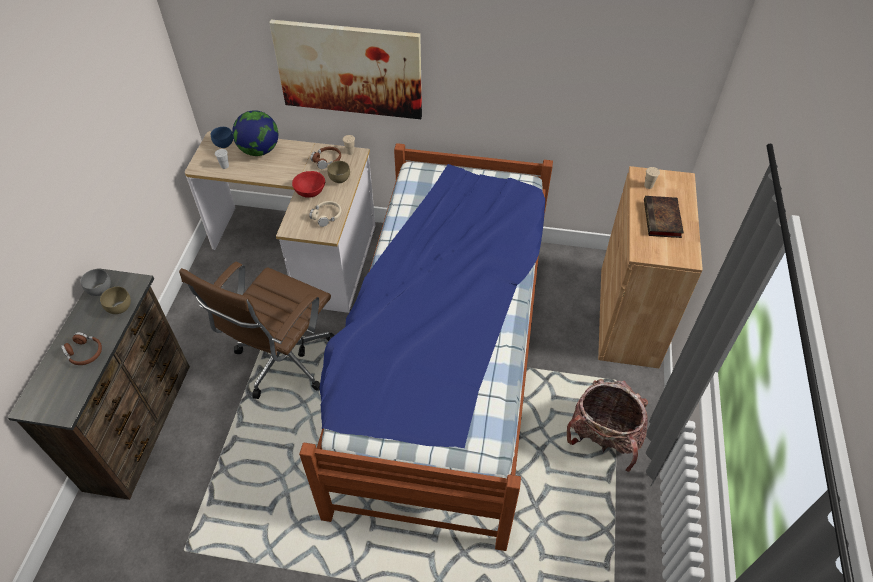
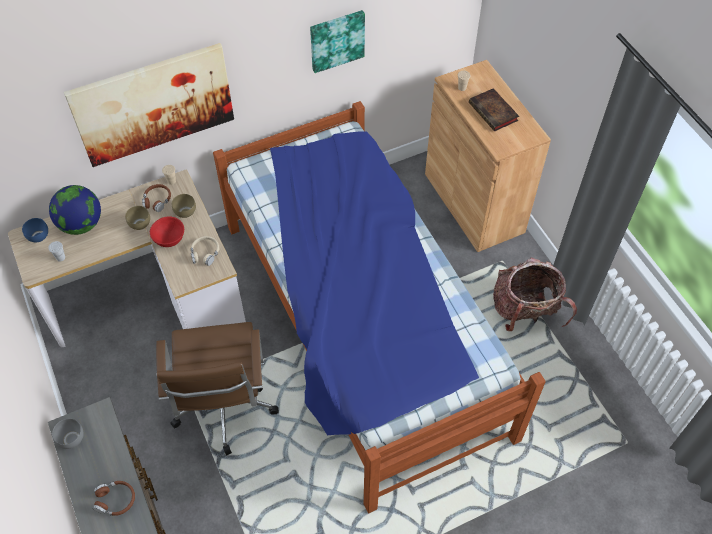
camera: 35 degrees left, 5 degrees up
brown bowl [100,287,131,314] -> brown bowl moved to [125,206,150,230]
none -> picture [310,10,365,73]

